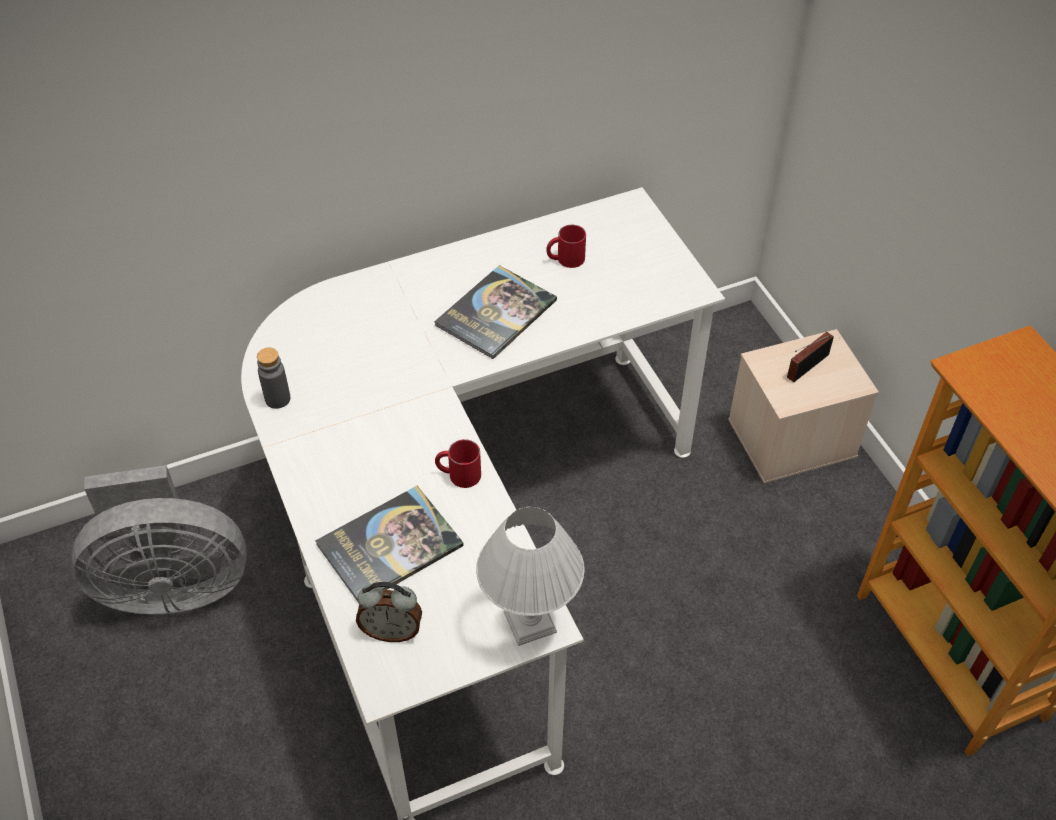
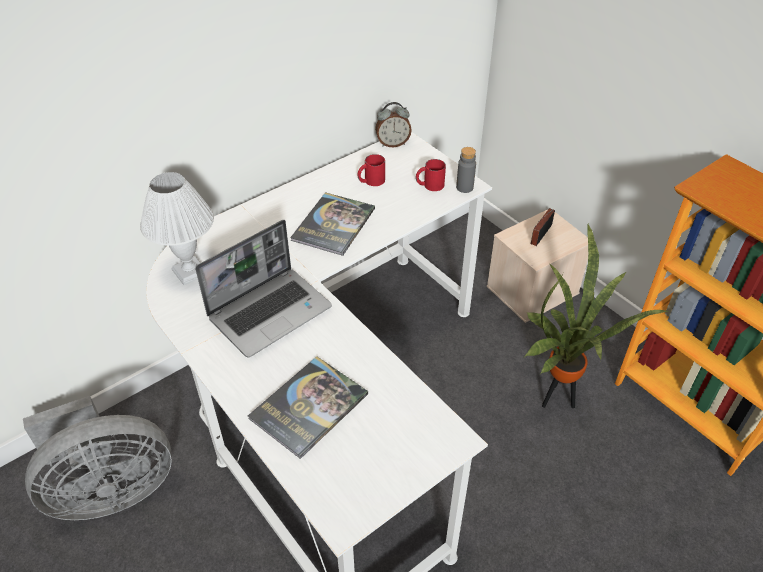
camera: 15 degrees left, 5 degrees down
grey bottle [257,348,290,409] -> grey bottle moved to [456,147,476,193]
alarm clock [356,582,422,642] -> alarm clock moved to [375,102,412,147]
red mug [435,439,481,488] -> red mug moved to [416,159,446,191]
white table lamp [476,507,584,646] -> white table lamp moved to [140,172,214,285]
none -> laptop [195,220,332,357]
none -> potted plant [524,224,669,408]

